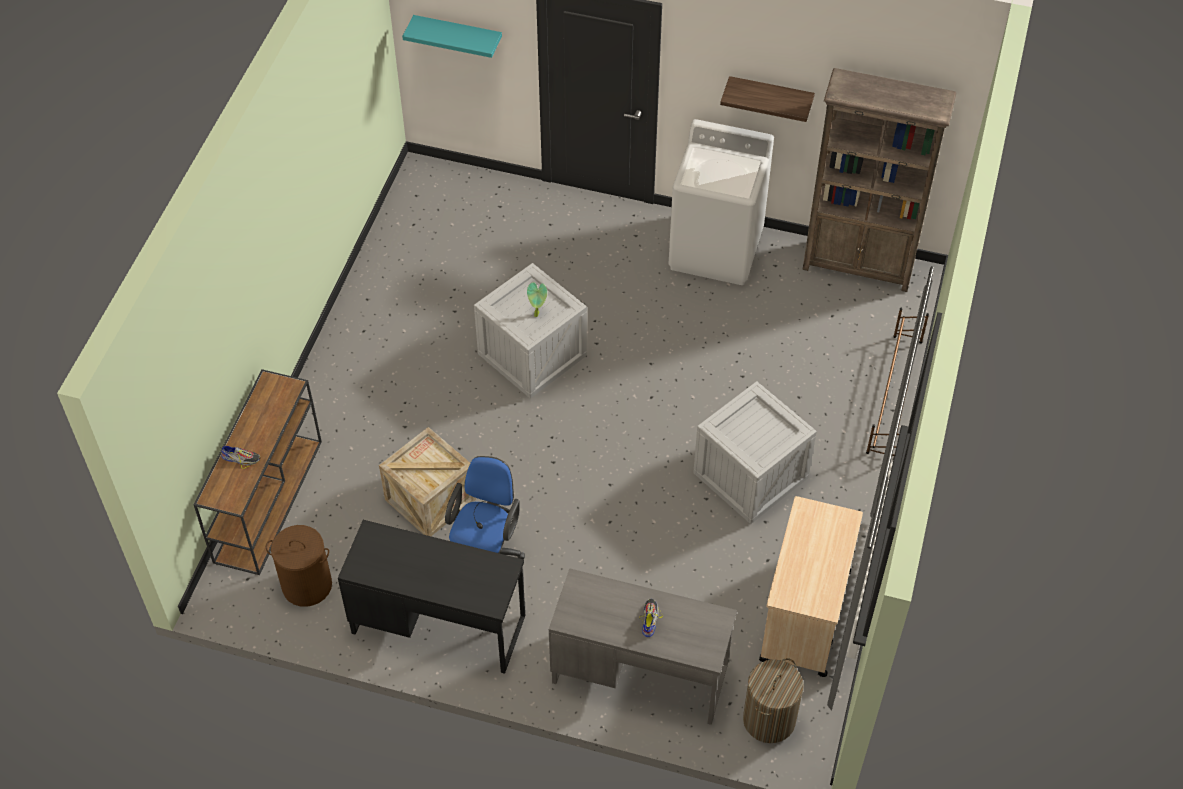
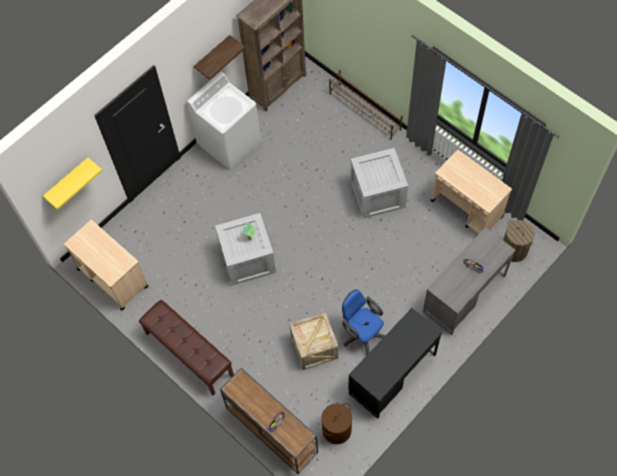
camera: 60 degrees left, 10 degrees up
turquoise shelf [402,15,502,58] -> yellow shelf [43,157,102,210]
none -> beige cart [64,219,148,311]
none -> brown bench [139,300,234,396]

